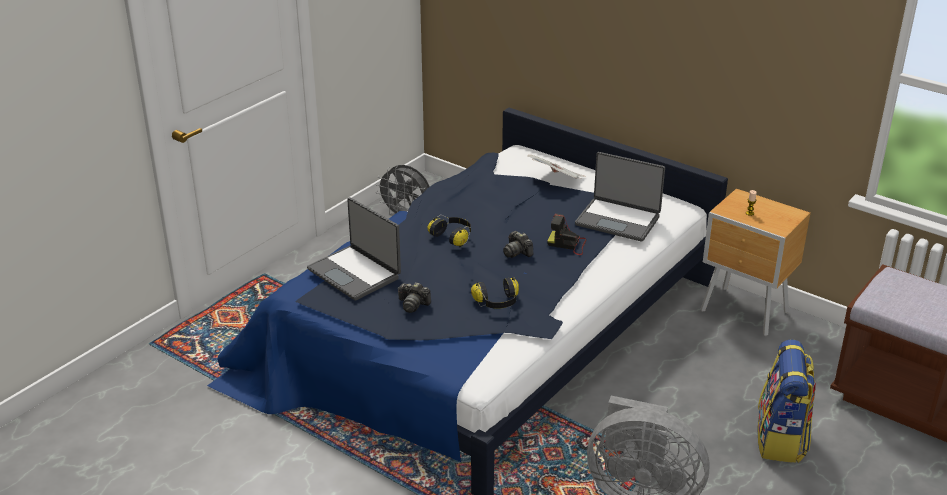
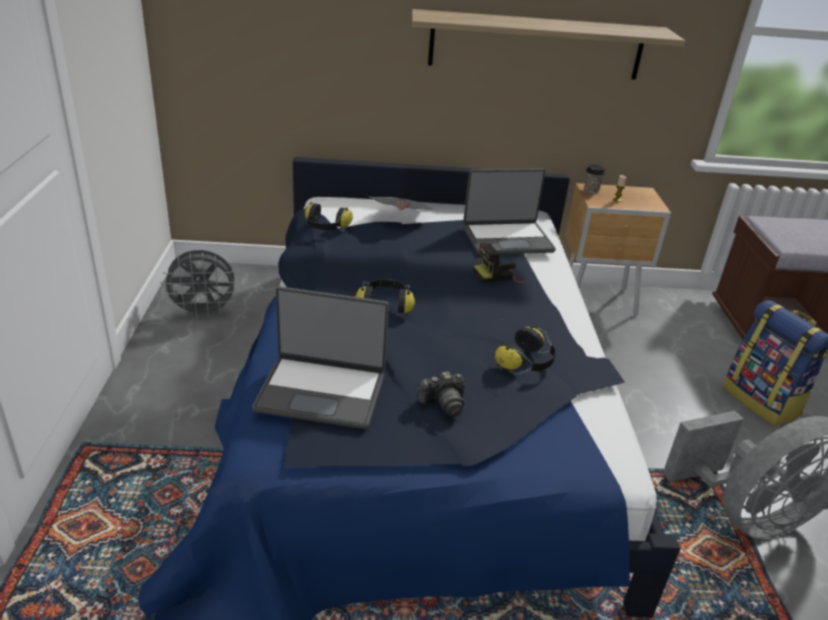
camera: 40 degrees left, 0 degrees up
camera [503,231,534,258] -> none
none -> headphones [305,202,353,231]
none -> shelf [412,9,686,80]
none -> cup [584,165,605,193]

